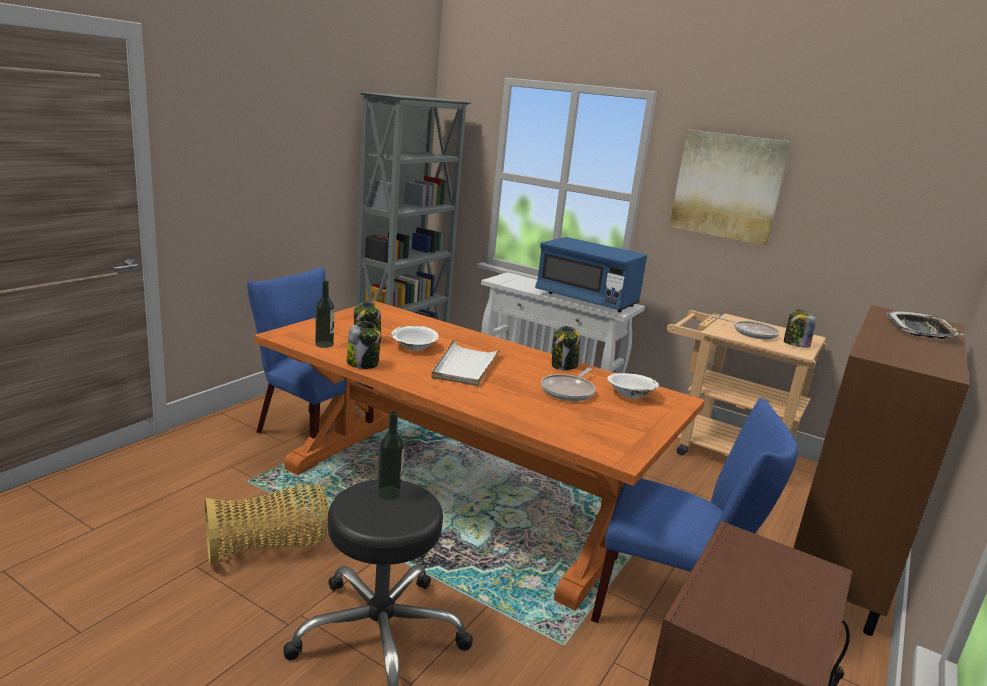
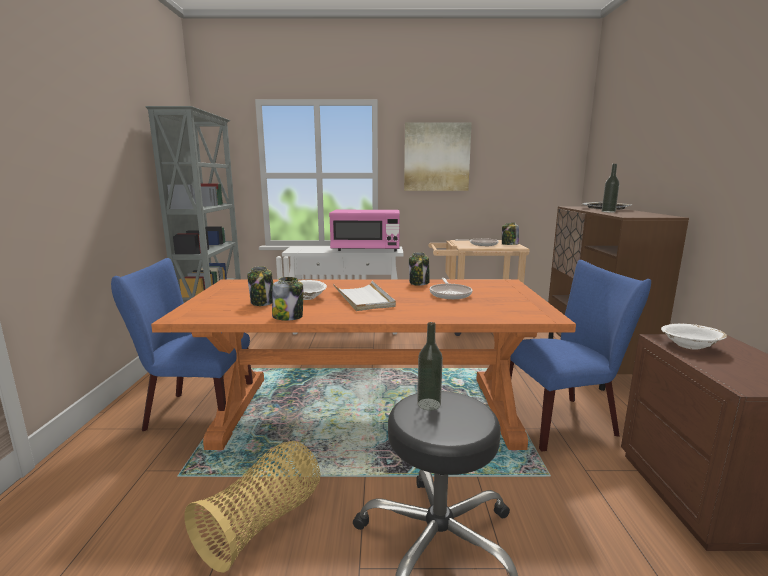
camera: 30 degrees left, 5 degrees down
bottle [315,280,335,348] -> bottle moved to [602,164,620,212]
blue microwave [535,237,647,312] -> pink microwave [329,210,400,251]
white bowl [607,373,659,399] -> white bowl moved to [661,324,727,350]

